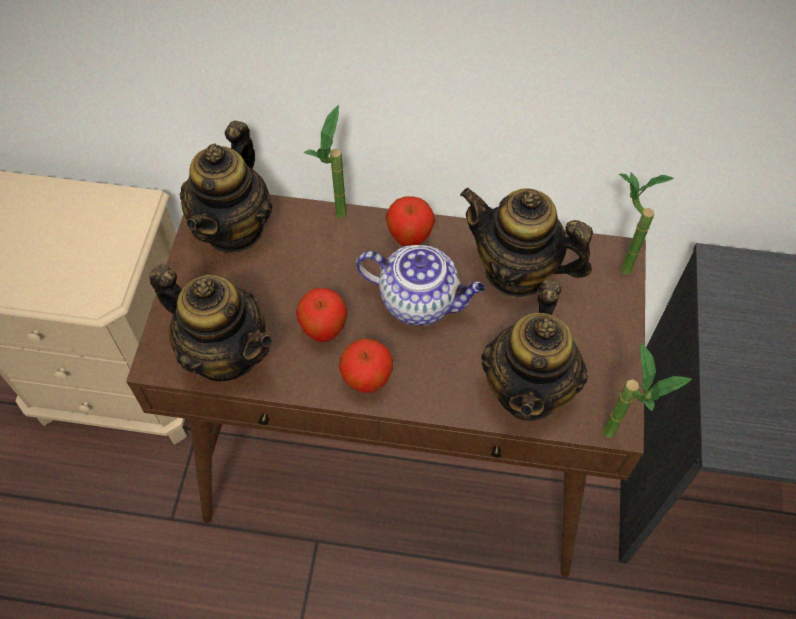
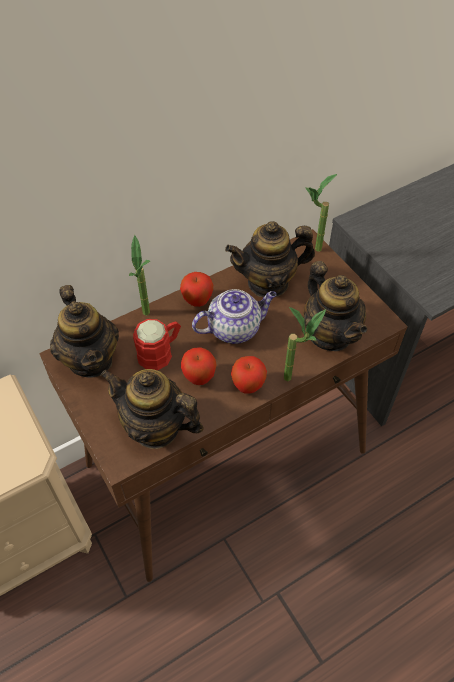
camera: 40 degrees left, 5 degrees down
teapot [149,264,272,381] -> teapot turned 150 degrees counterclockwise [100,369,204,449]
potted plant [603,343,692,438] -> potted plant moved to [284,307,326,381]
none -> red mug [133,319,181,370]

